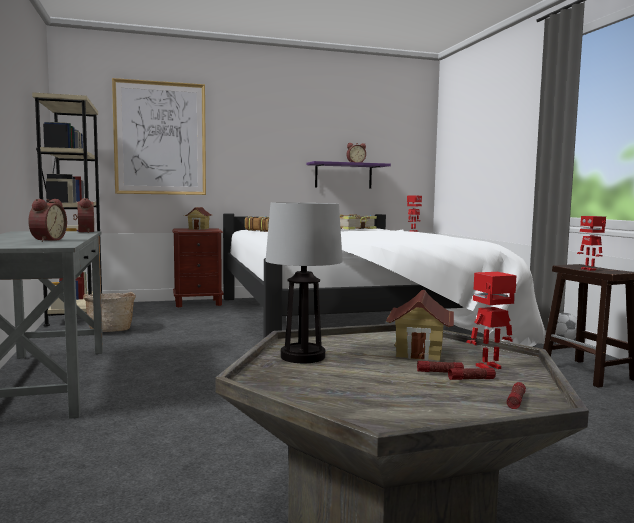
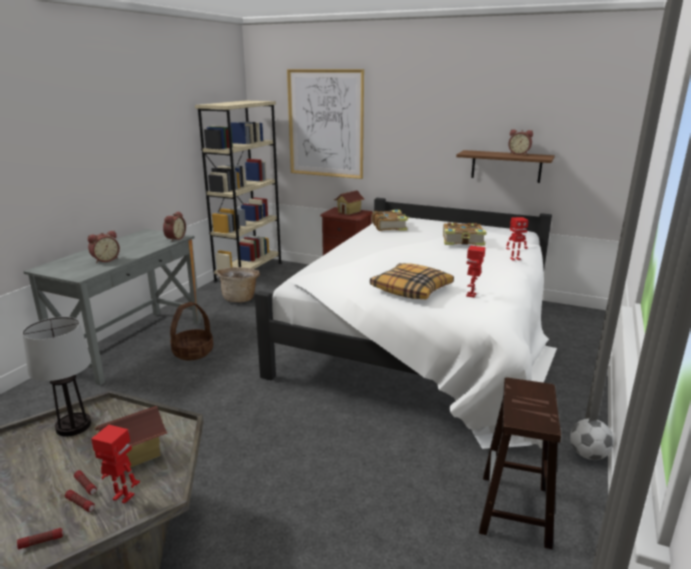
camera: 40 degrees right, 15 degrees up
purple shelf [307,161,391,189] -> brown shelf [456,150,555,183]
toy robot [577,216,606,271] -> toy robot moved to [466,246,485,297]
none -> basket [170,302,213,360]
none -> pillow [370,263,454,299]

